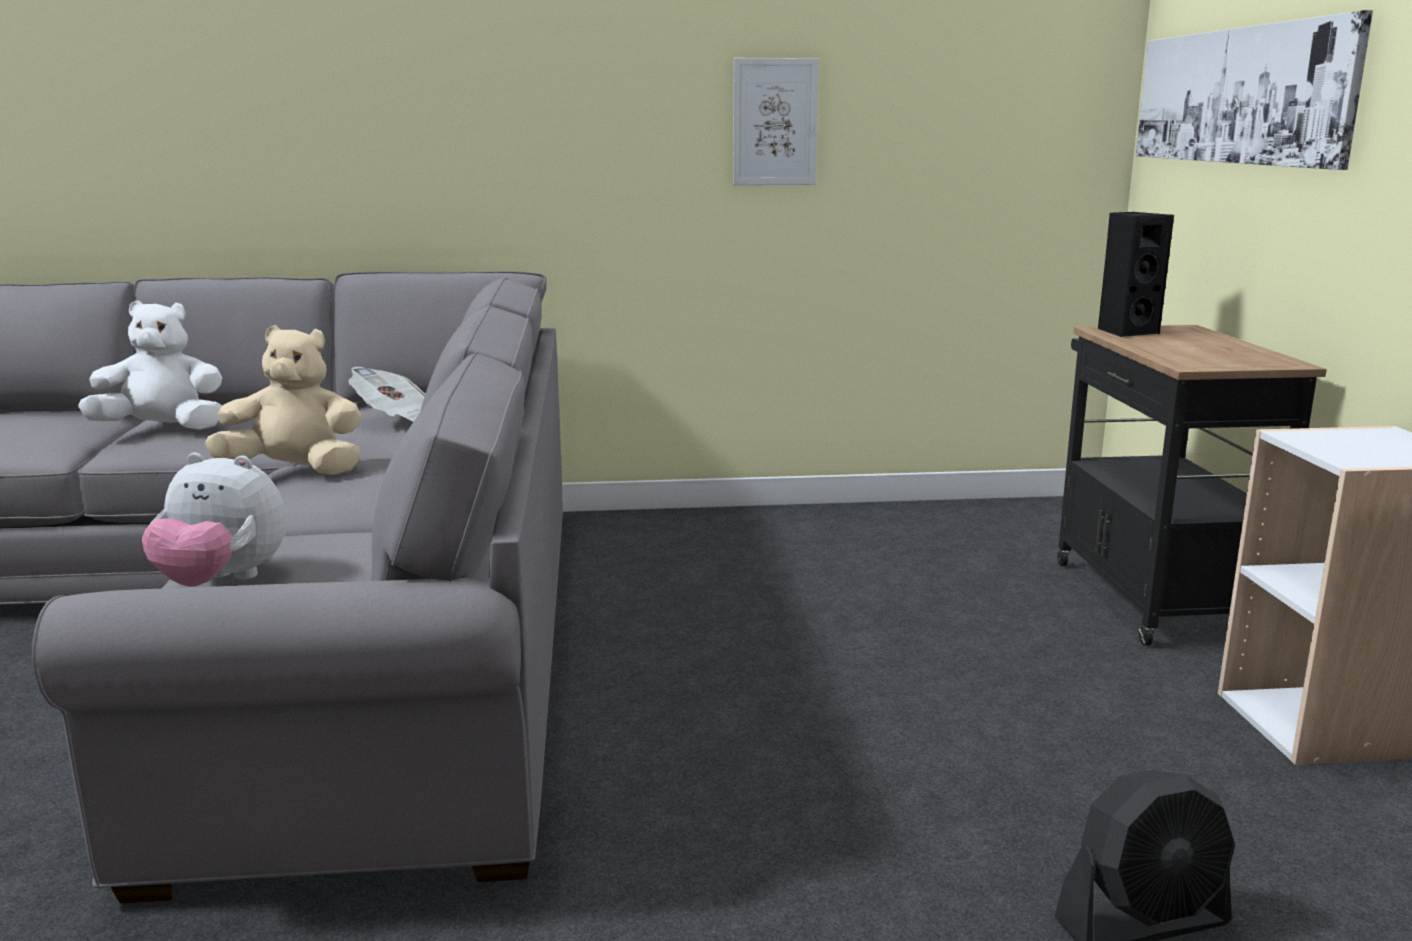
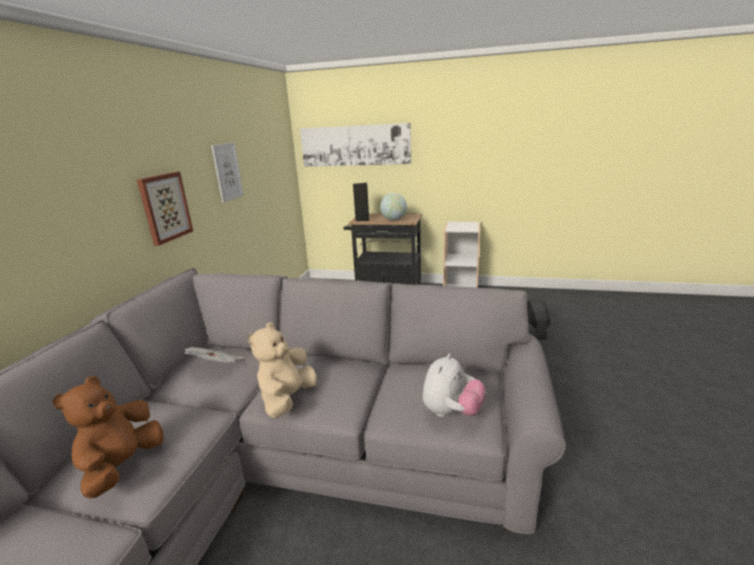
camera: 70 degrees left, 5 degrees up
white plush toy [78,300,223,430] -> brown plush toy [53,376,164,498]
none -> picture [137,172,193,246]
none -> globe [380,193,407,220]

